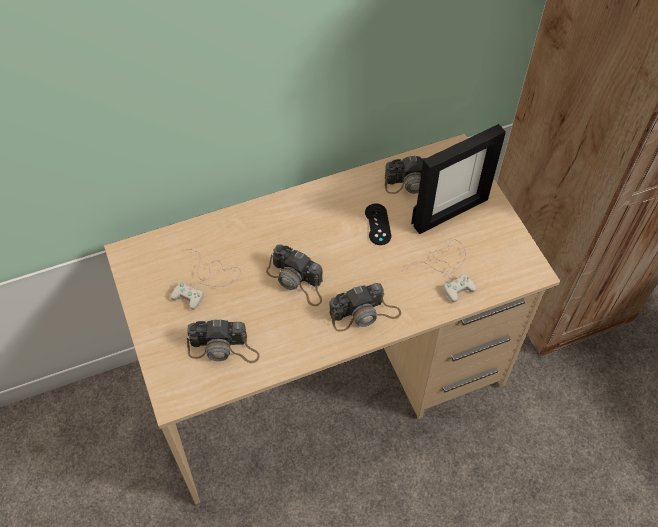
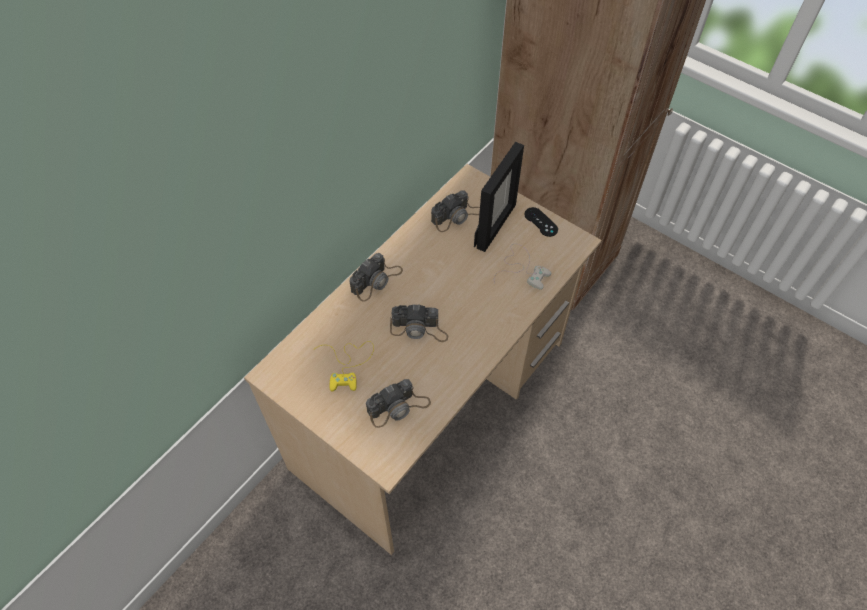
camera: 30 degrees left, 0 degrees up
white game controller [170,249,241,310] -> yellow game controller [316,341,374,391]
camera [329,283,401,332] -> camera moved to [350,253,403,302]
black game controller [365,203,391,245] -> black game controller moved to [525,207,558,237]

